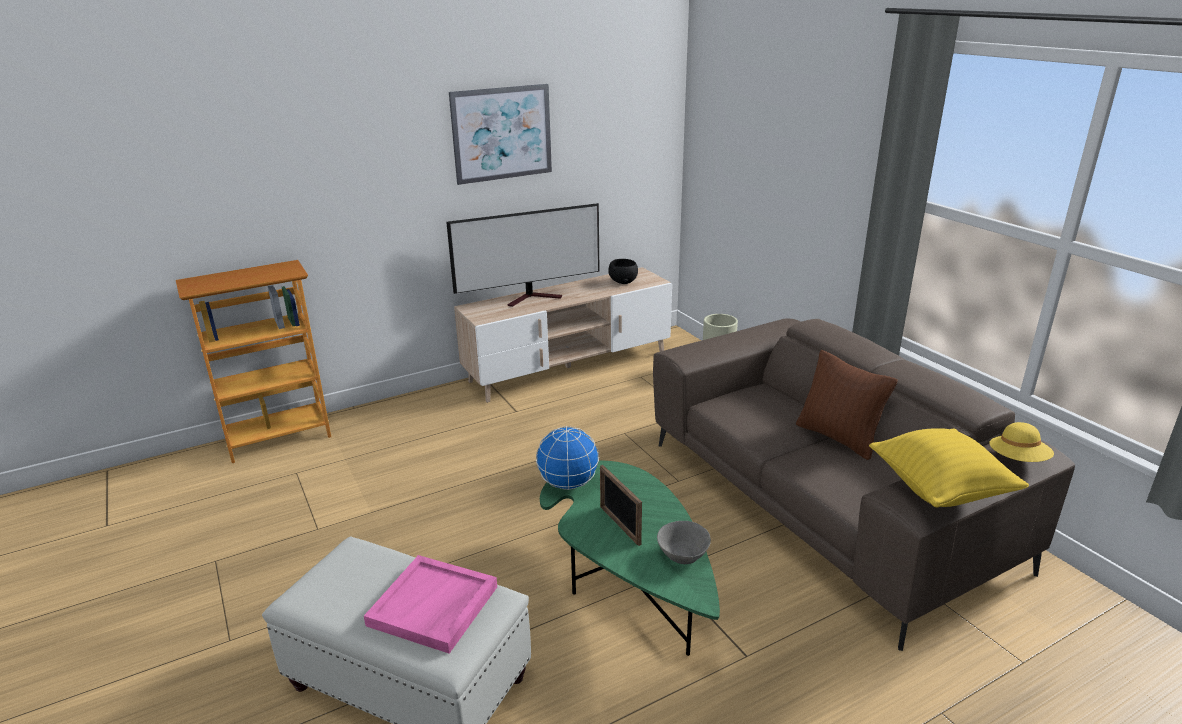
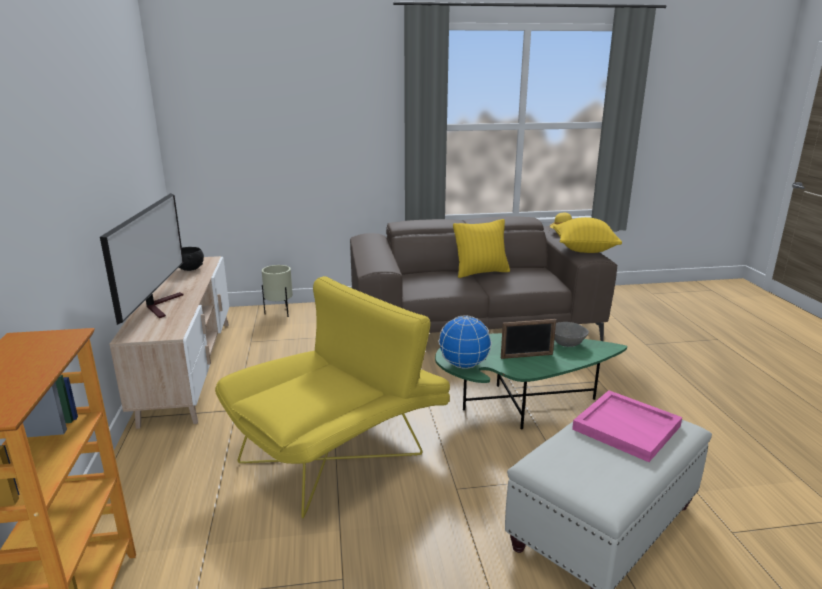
camera: 70 degrees left, 5 degrees down
picture [449,84,552,185] -> none
brown pillow [796,350,898,460] -> yellow pillow [453,219,510,278]
none -> yellow armchair [215,276,450,518]

